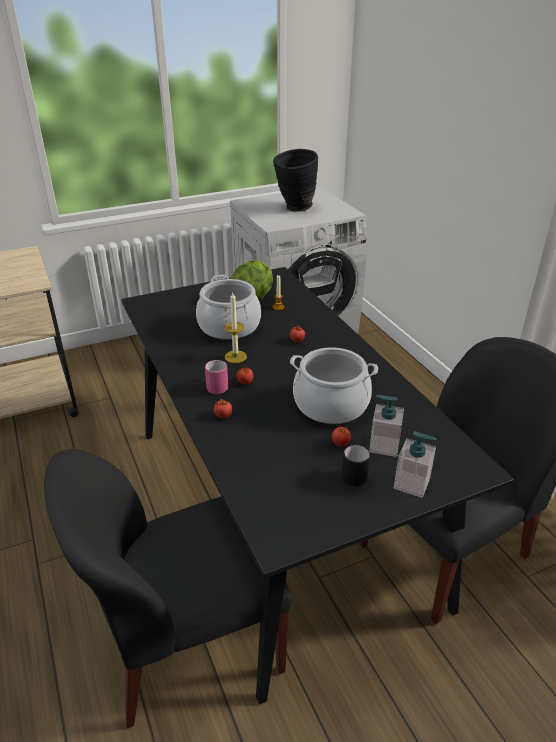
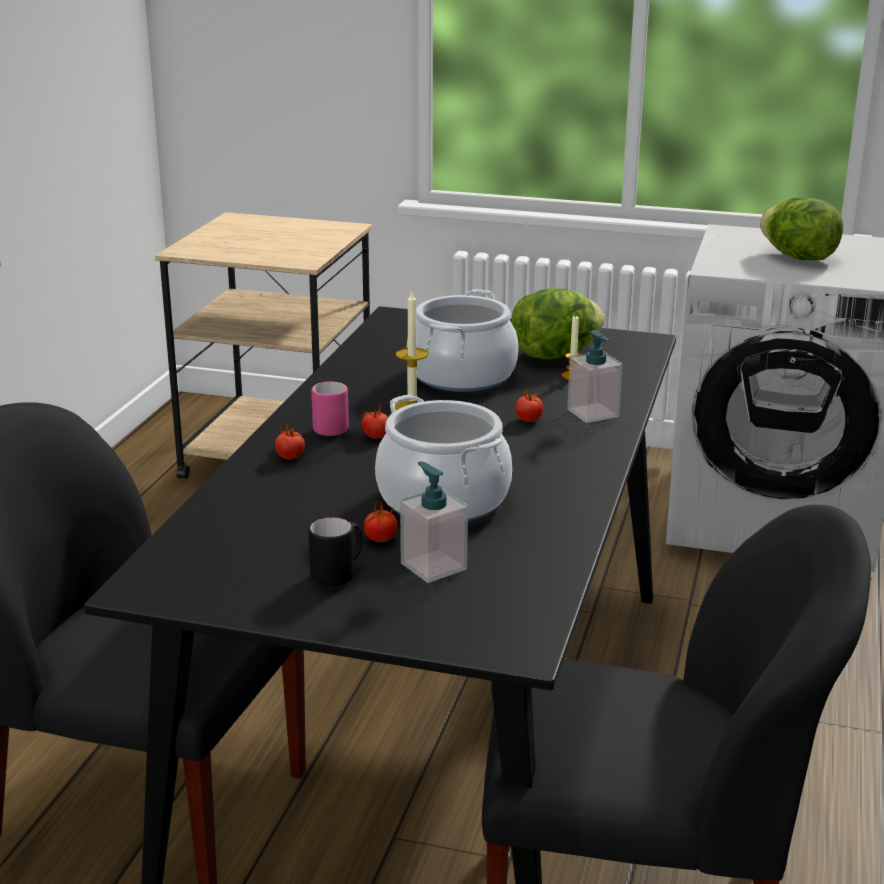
camera: 40 degrees right, 10 degrees down
black vase [273,149,318,212] -> lettuce [760,198,843,260]
soap dispenser [394,431,437,498] -> soap dispenser moved to [567,330,623,423]

